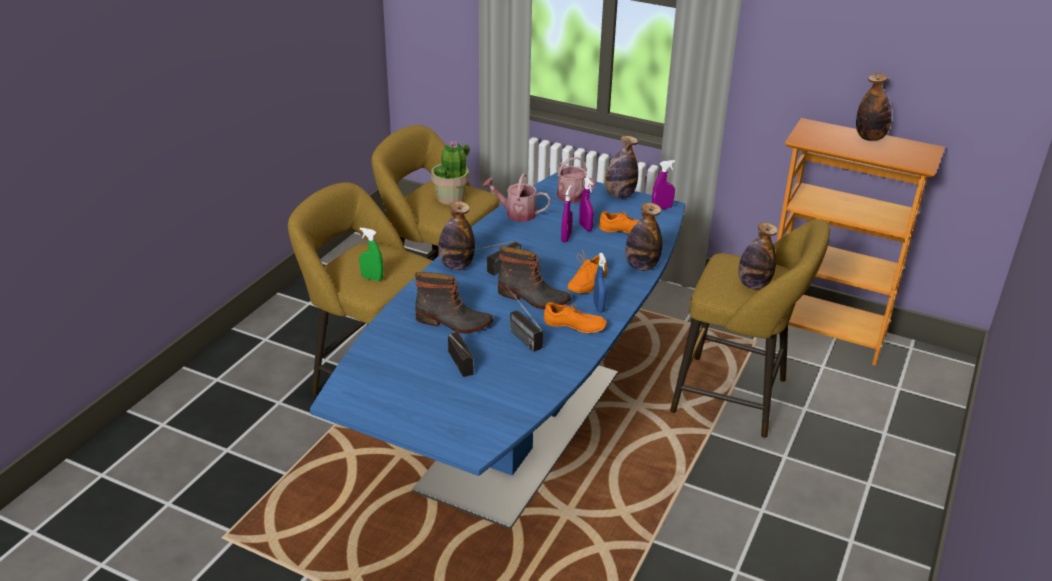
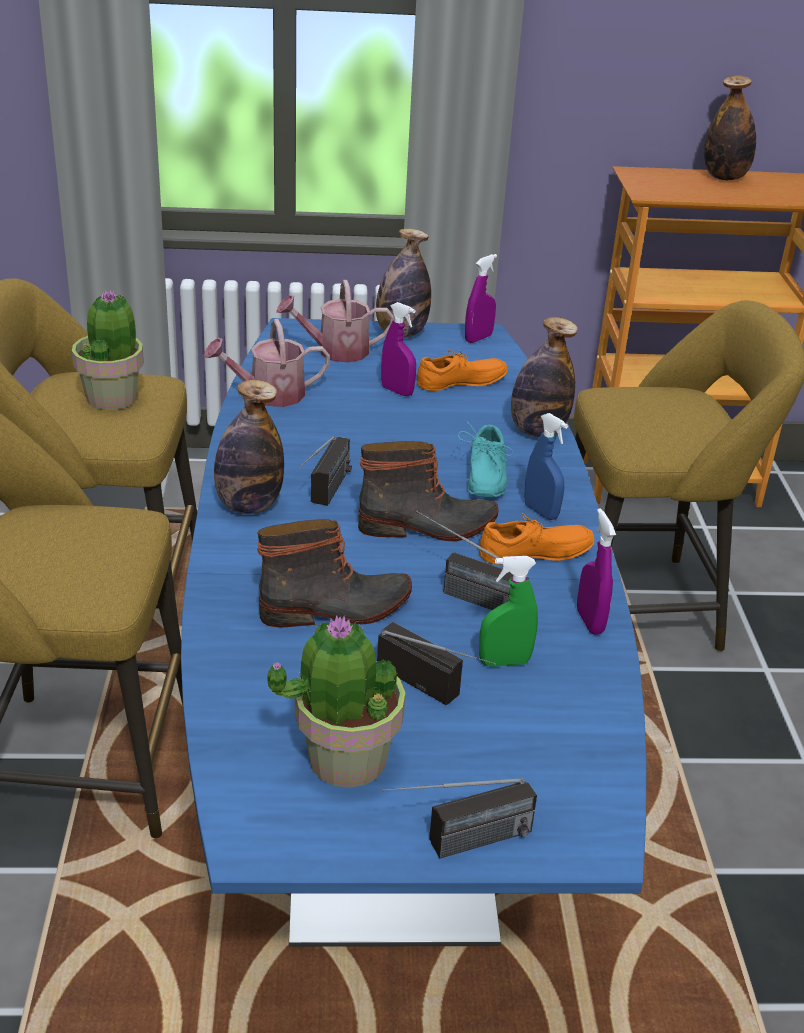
camera: 30 degrees left, 0 degrees up
green spray bottle [359,228,383,281] -> green spray bottle moved to [479,556,538,667]
watering can [557,157,595,203] -> watering can turned 135 degrees clockwise [276,280,394,363]
purple spray bottle [561,185,573,243] -> purple spray bottle moved to [577,508,616,635]
orange shoe [567,250,607,293] -> turquoise shoe [458,422,513,497]
bottle [738,222,778,289] -> none
none -> potted plant [266,615,405,788]
none -> radio [382,778,537,858]

